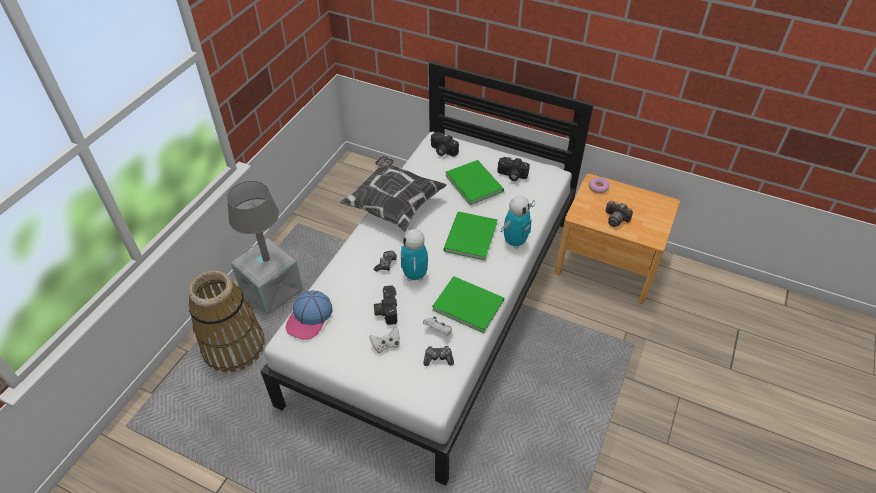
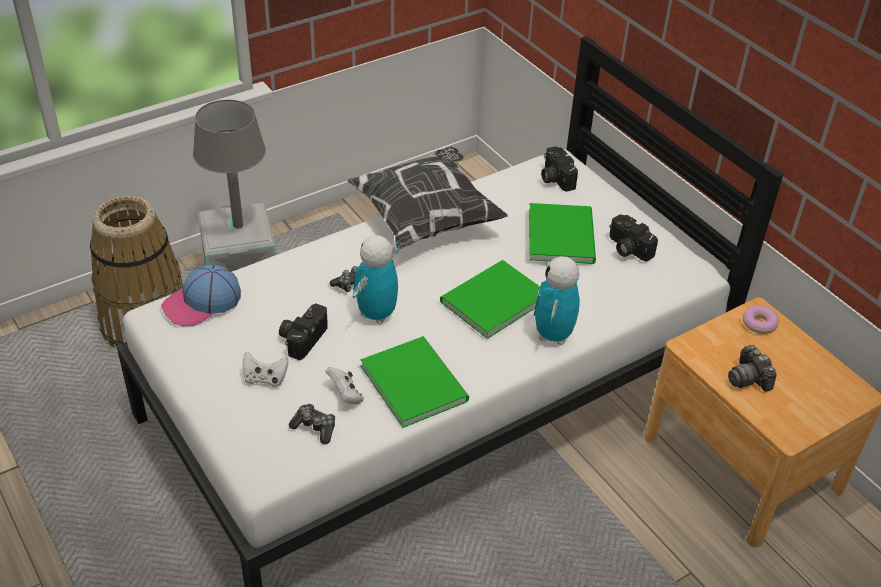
camera: 30 degrees right, 5 degrees down
toy robot [501,196,535,249] -> toy robot turned 120 degrees clockwise [534,256,580,345]

